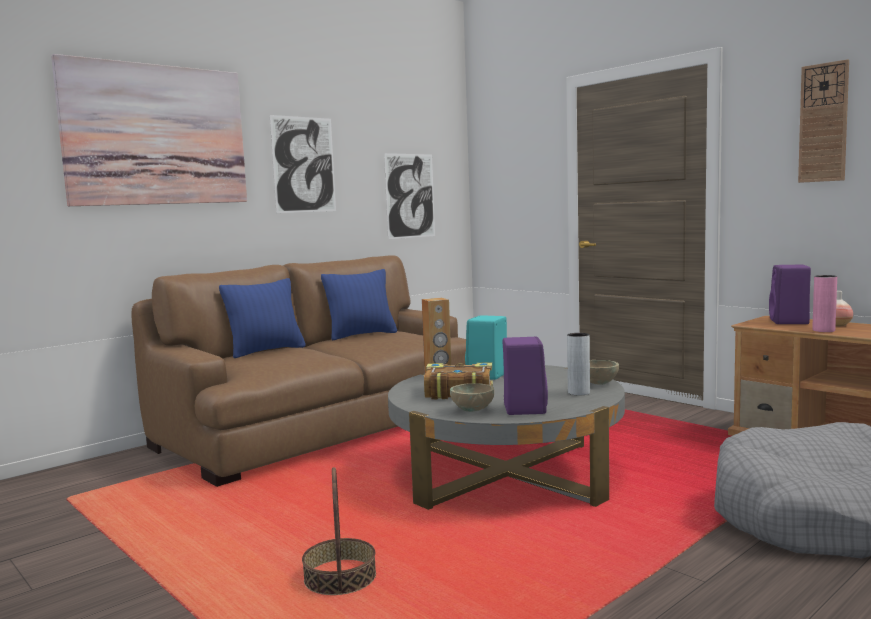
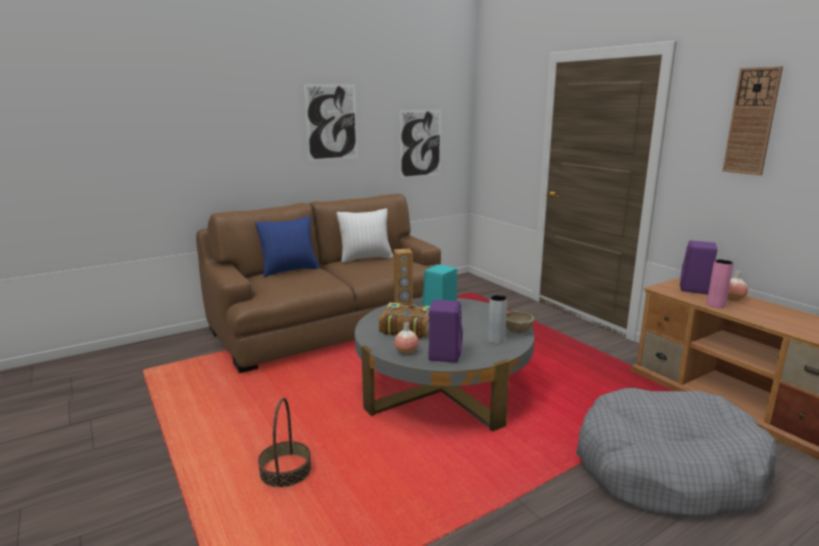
camera: 10 degrees right, 10 degrees up
picture [51,54,247,206] -> none
blue pillow [321,269,397,340] -> white pillow [337,208,393,263]
beige bowl [450,383,494,412] -> vase [394,322,419,354]

